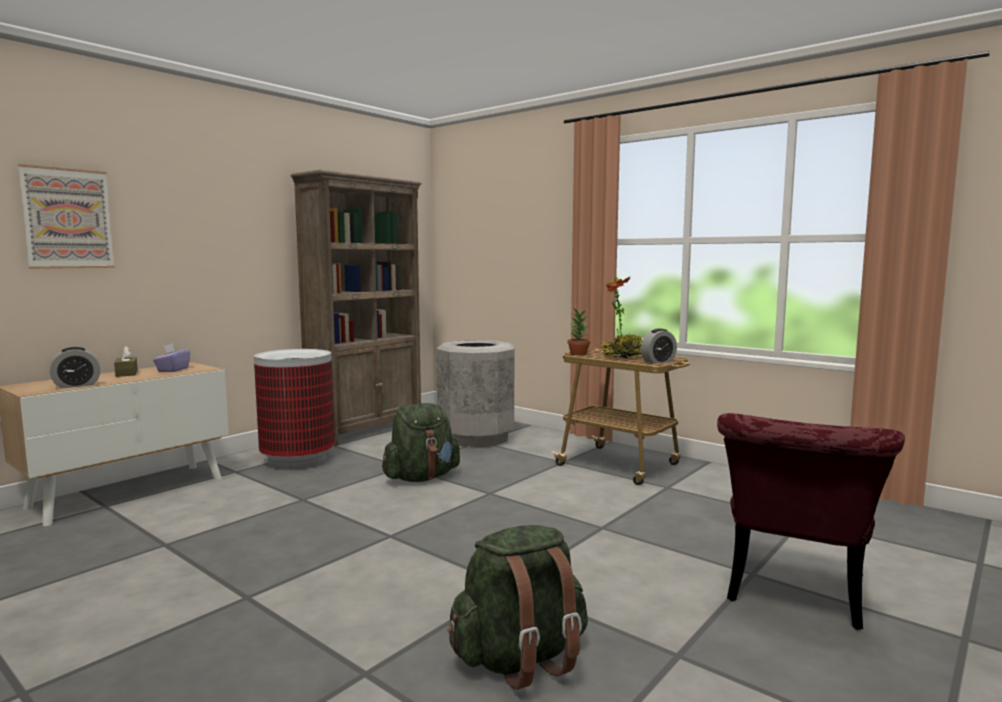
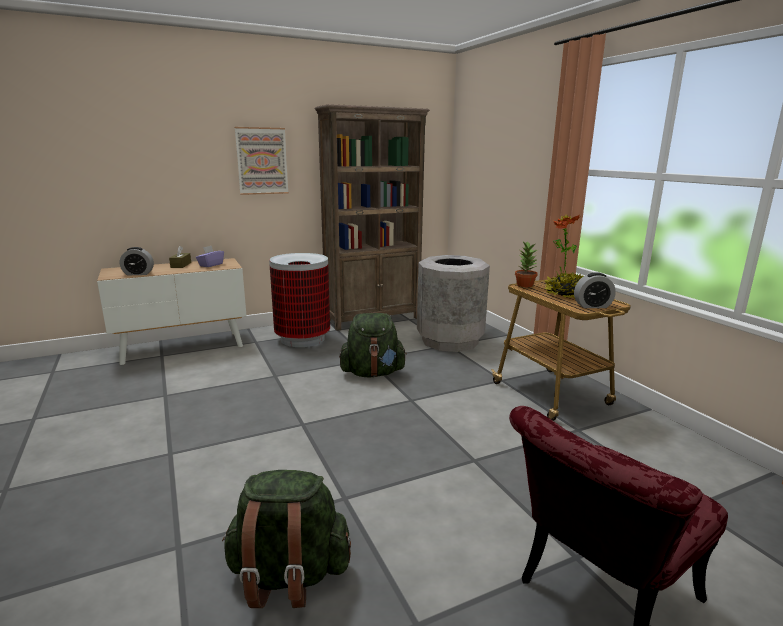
camera: 25 degrees right, 10 degrees up
picture [18,164,115,269] -> picture moved to [235,127,289,195]

